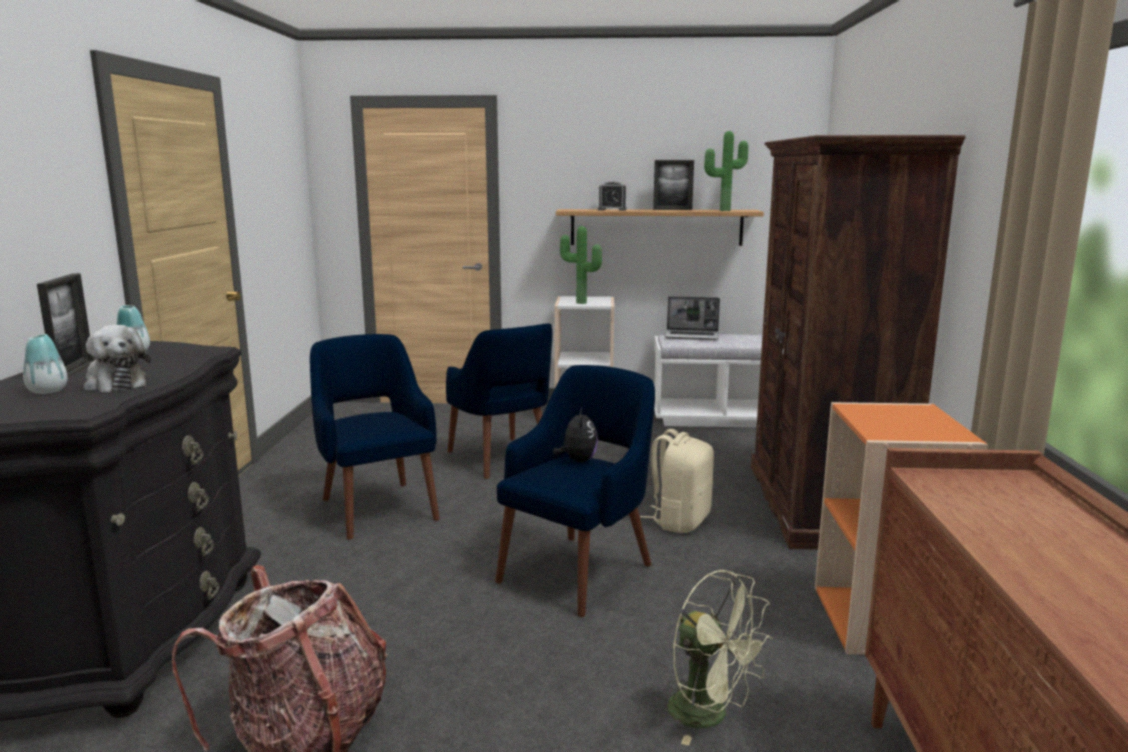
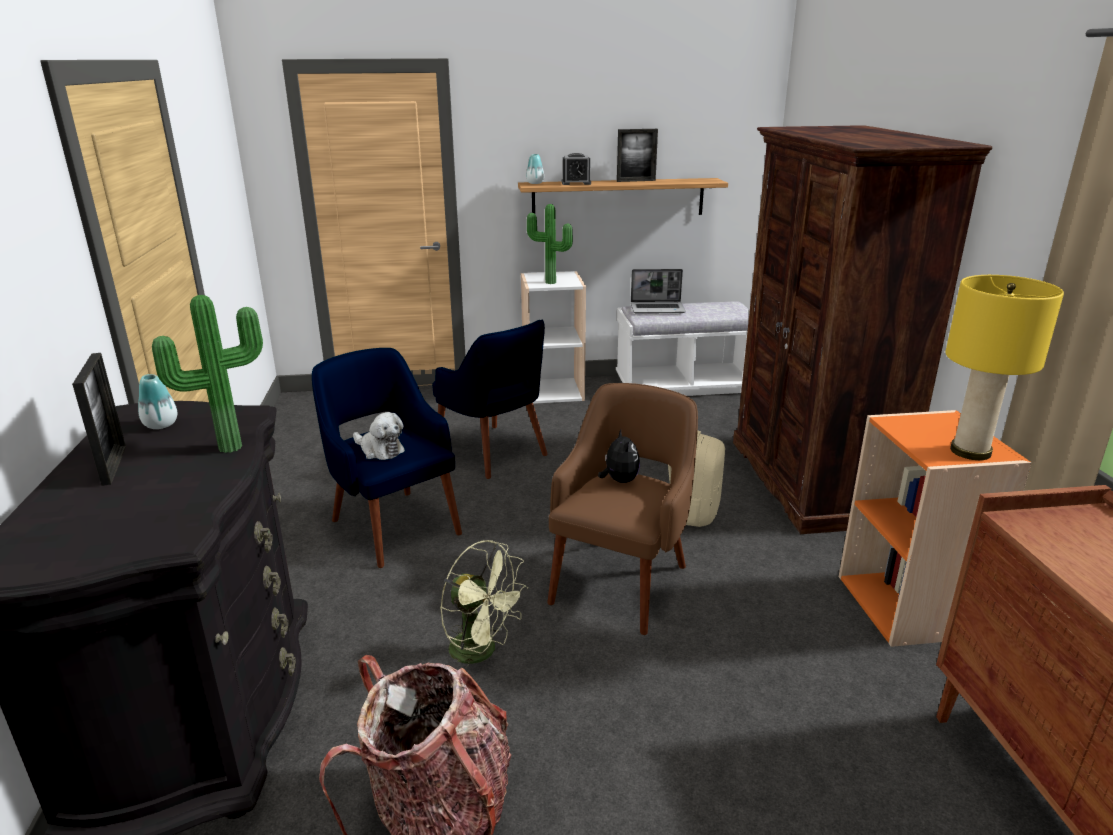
camera: 10 degrees left, 10 degrees up
vase [23,334,67,394] -> vase moved to [526,154,544,184]
plush toy [84,325,151,392] -> plush toy moved to [353,412,405,460]
blue armchair [495,365,655,617] -> brown armchair [547,383,698,635]
green fan [668,570,772,746] -> green fan moved to [440,540,528,670]
potted plant [704,131,748,211] -> potted plant moved to [152,295,263,453]
none -> yellow table lamp [945,275,1064,460]

